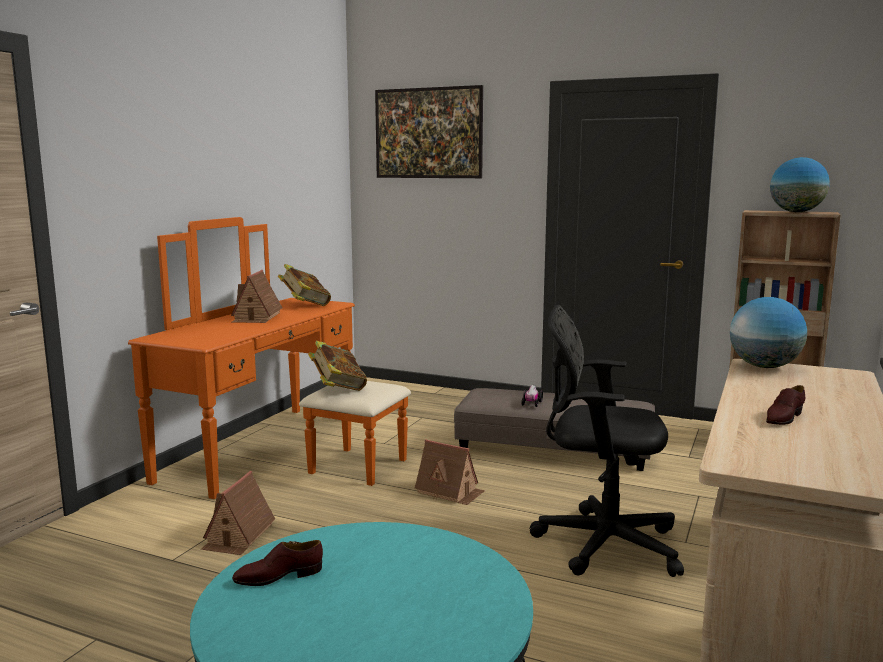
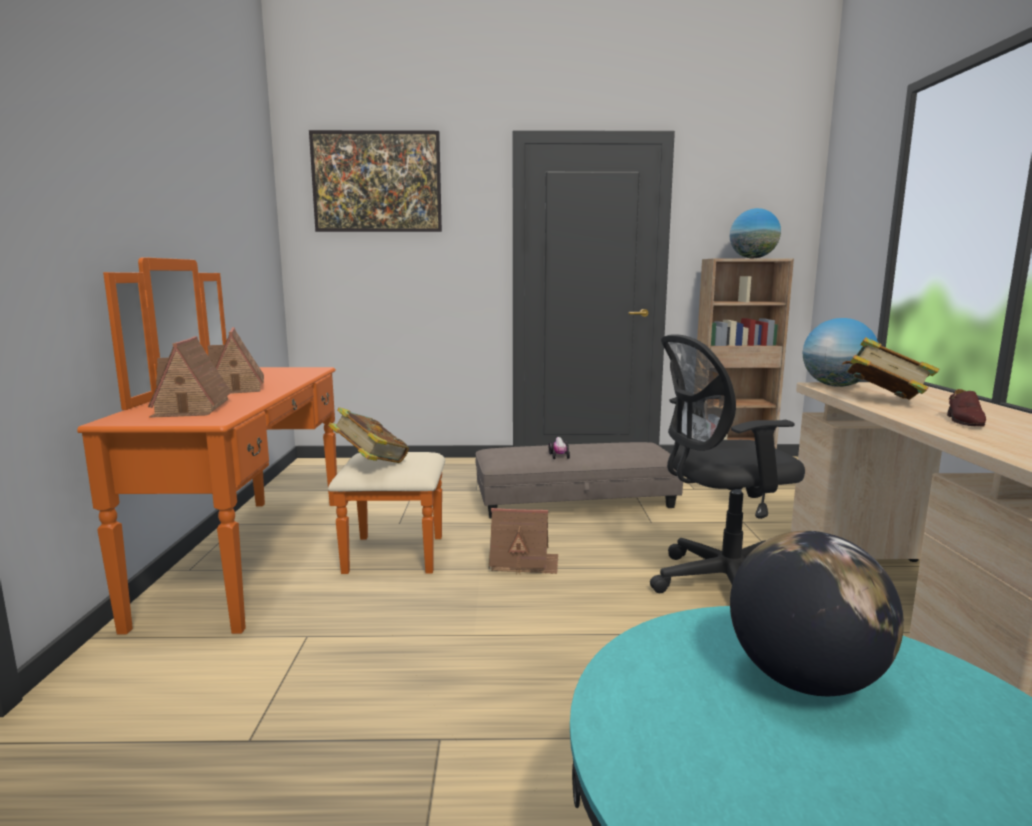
camera: 25 degrees left, 0 degrees up
toy house [201,471,275,555] -> toy house moved to [148,336,232,418]
brown shoe [232,540,323,586] -> none
book [278,264,331,306] -> book moved to [842,337,939,400]
none -> globe [730,531,904,696]

